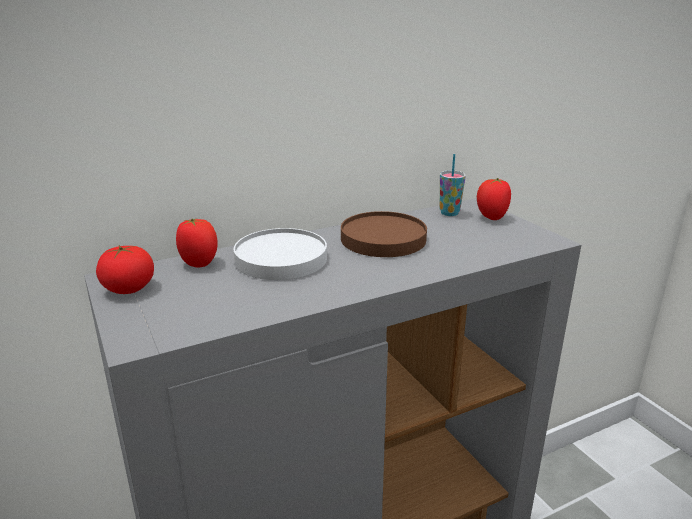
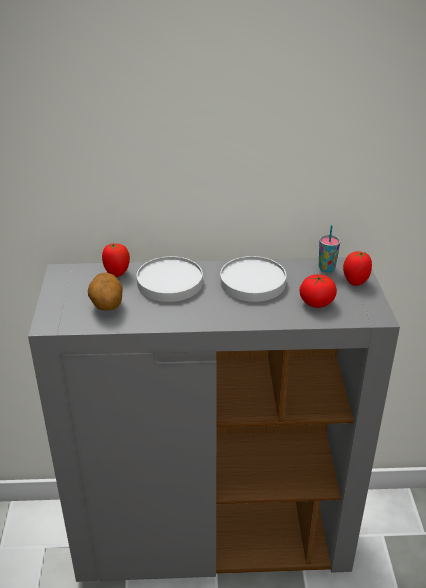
camera: 25 degrees right, 10 degrees up
tomato [96,245,154,294] -> tomato moved to [300,274,337,308]
brown plate [341,211,427,257] -> white plate [220,256,286,302]
none -> potato [88,273,123,310]

